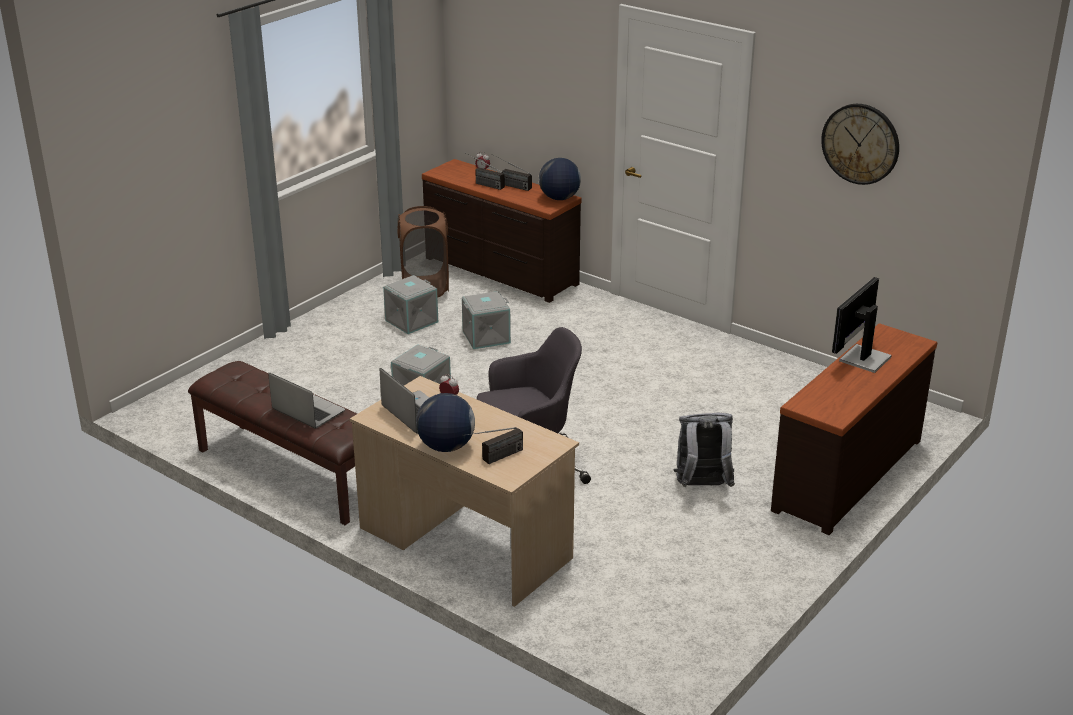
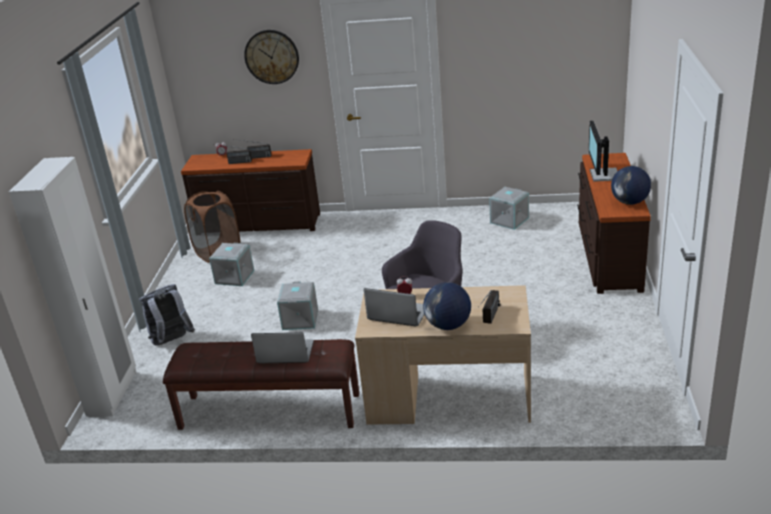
camera: 30 degrees left, 0 degrees up
grey storage box [462,291,511,349] -> grey storage box moved to [489,187,529,230]
globe [539,158,581,200] -> globe moved to [611,166,651,205]
grey backpack [673,413,735,487] -> grey backpack moved to [139,284,195,345]
wall clock [821,104,899,185] -> wall clock moved to [244,30,299,84]
none -> white wardrobe [9,157,136,417]

